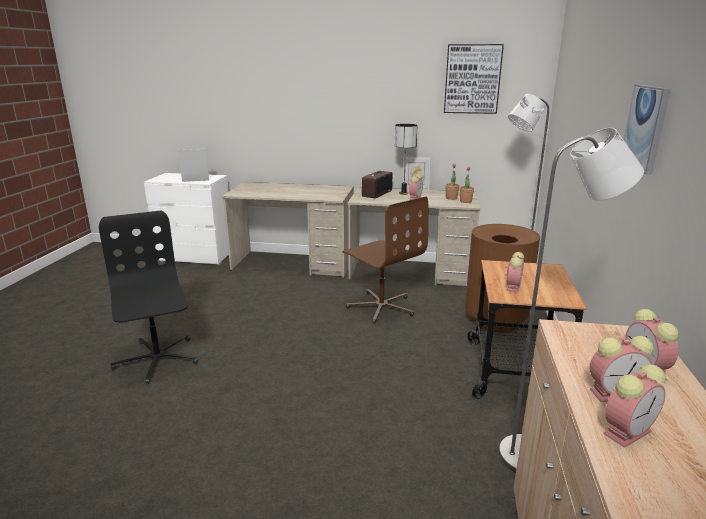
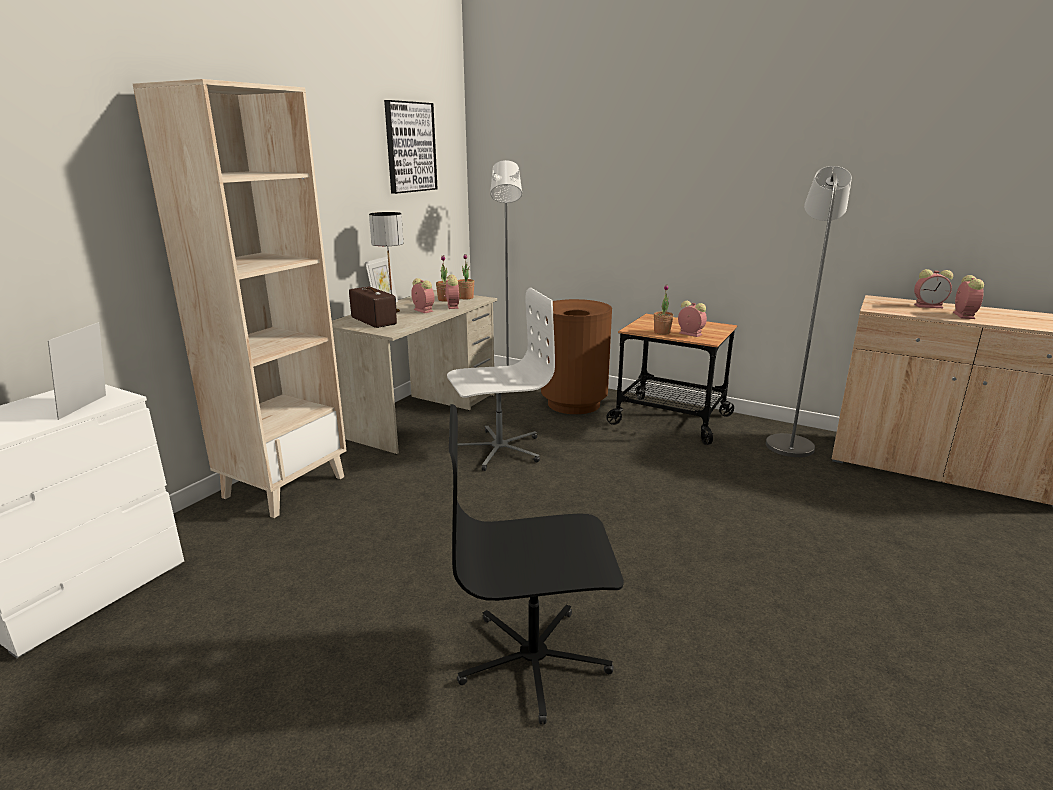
camera: 70 degrees left, 0 degrees up
beige desk [221,182,354,278] -> beige bookcase [133,79,347,518]
brown office chair [342,197,428,323] -> white office chair [447,288,555,471]
alarm clock [603,364,666,448] -> alarm clock moved to [444,275,459,309]
picture [624,85,671,175] -> none
none -> potted plant [654,285,674,335]

